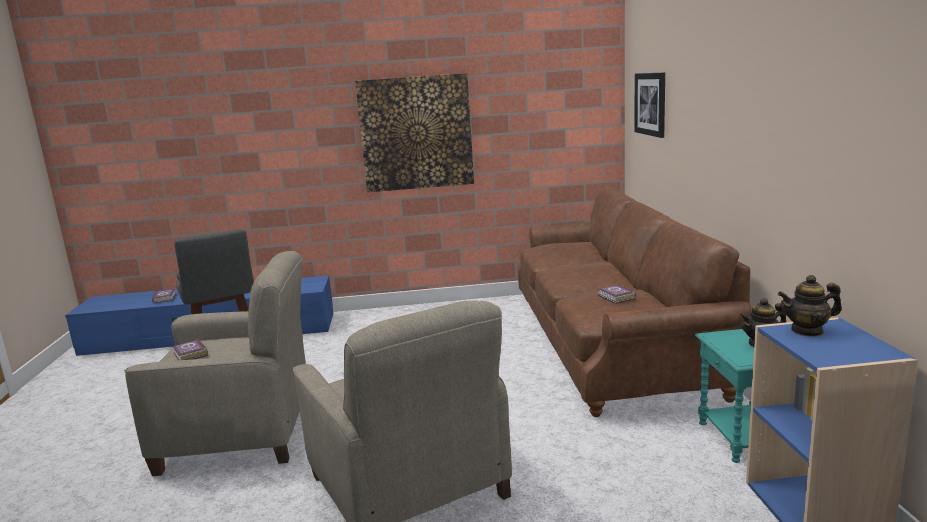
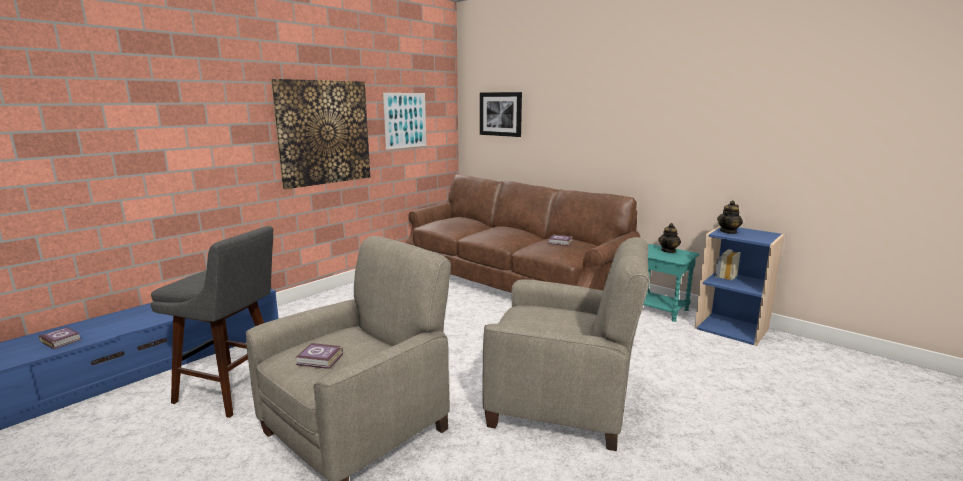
camera: 45 degrees left, 0 degrees up
none -> picture [383,93,426,150]

